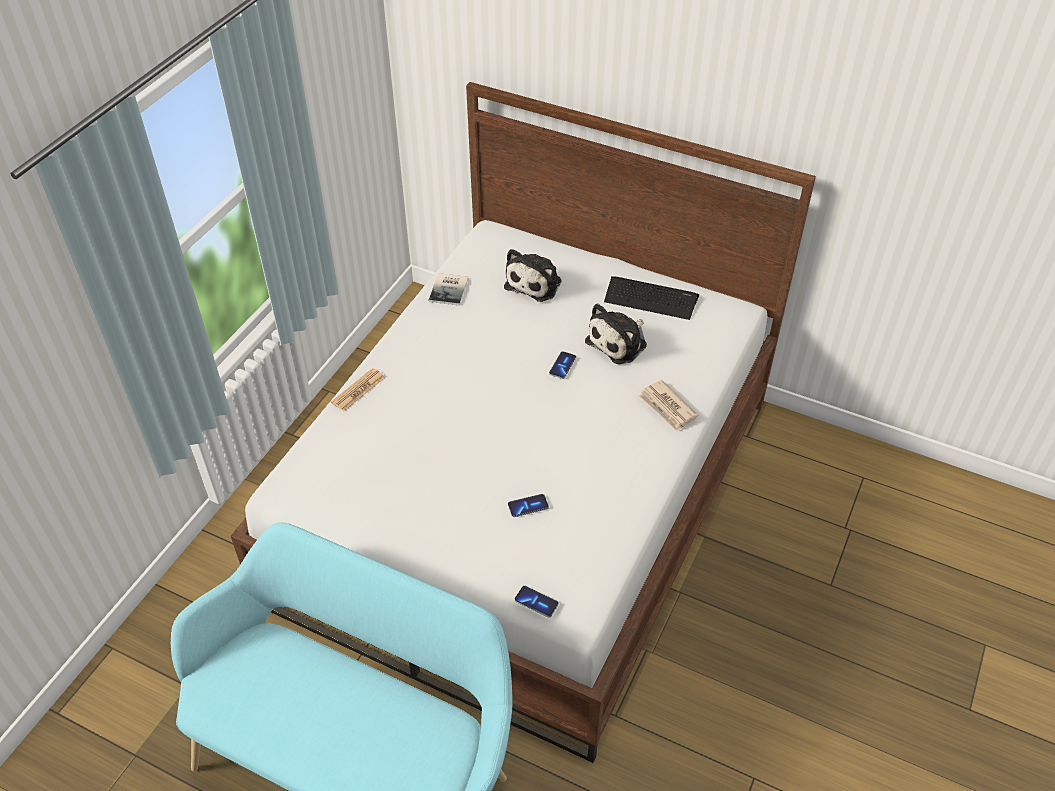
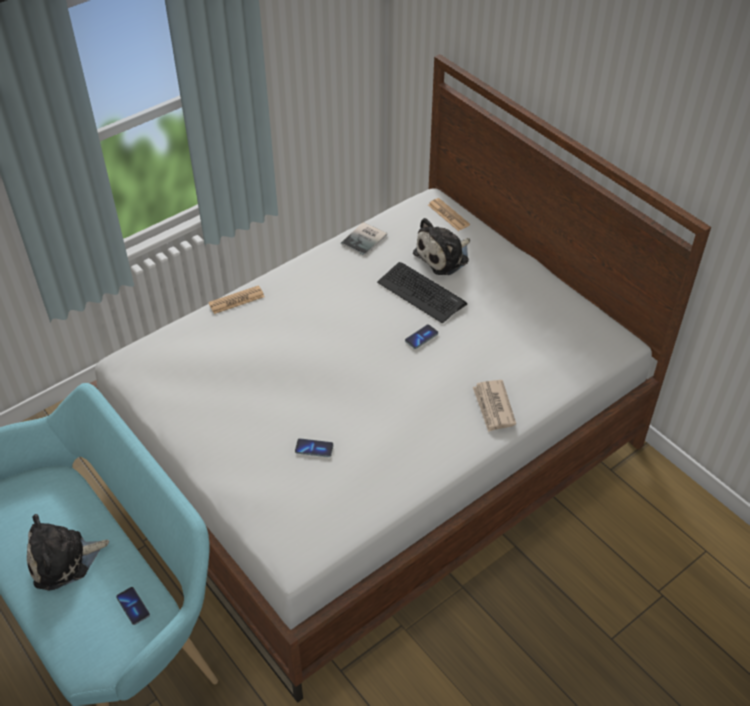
camera: 25 degrees right, 0 degrees up
phone [515,586,559,618] -> phone moved to [116,587,150,625]
plush toy [585,303,647,364] -> plush toy moved to [27,514,109,591]
keyboard [604,276,699,320] -> keyboard moved to [377,262,467,323]
none -> newspaper [428,198,470,231]

